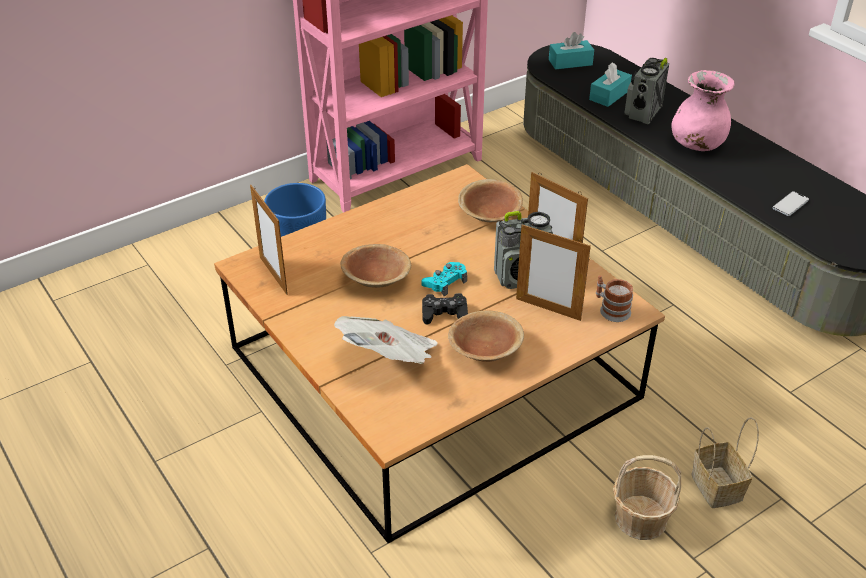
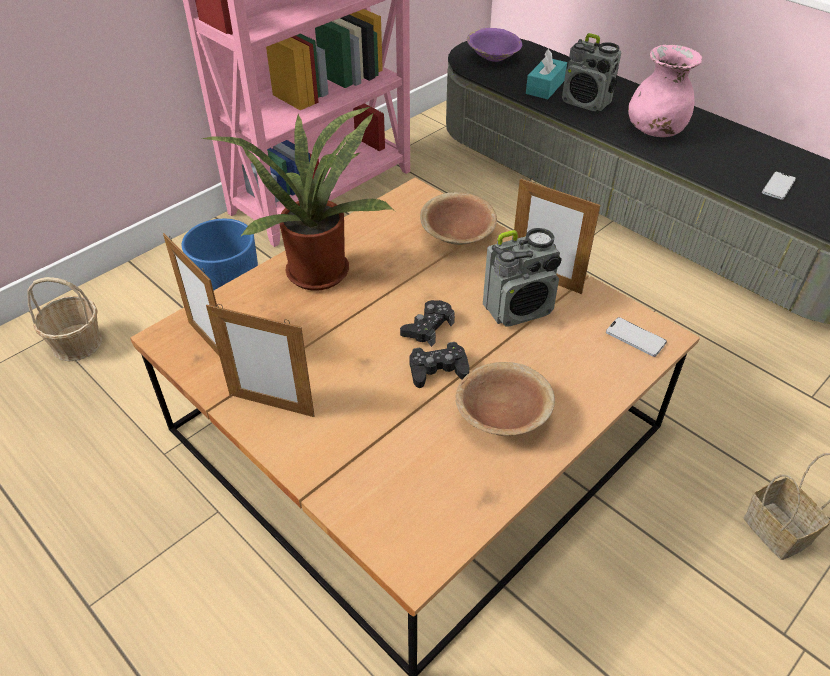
camera: 10 degrees left, 5 degrees up
newspaper [334,316,438,364] -> none
brown bowl [341,244,411,288] -> none
turquoise game controller [422,262,467,296] -> black game controller [400,300,455,347]
picture frame [516,224,591,321] -> picture frame moved to [206,304,315,417]
turquoise tissue box [549,32,594,70] -> purple bowl [467,28,522,62]
mug [596,275,633,322] -> phone [606,317,667,357]
basket [613,455,681,540] -> basket moved to [27,277,102,362]
radio [624,58,669,124] -> radio turned 75 degrees counterclockwise [562,33,621,111]
none -> potted plant [202,107,395,291]

